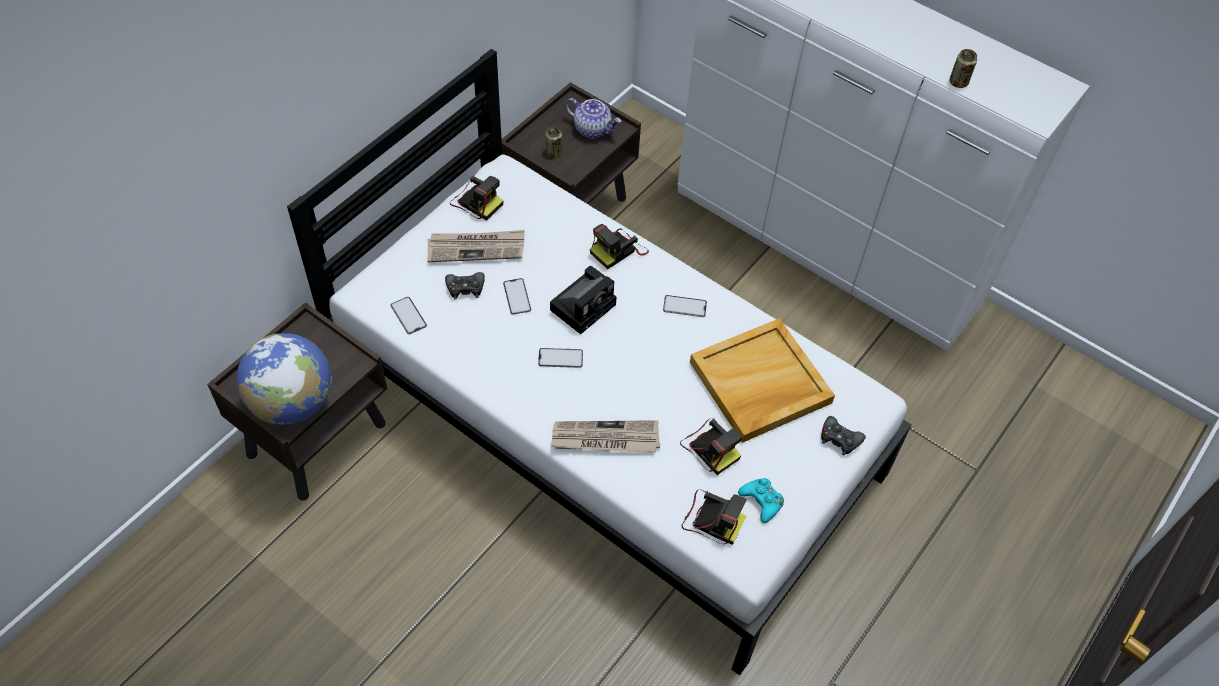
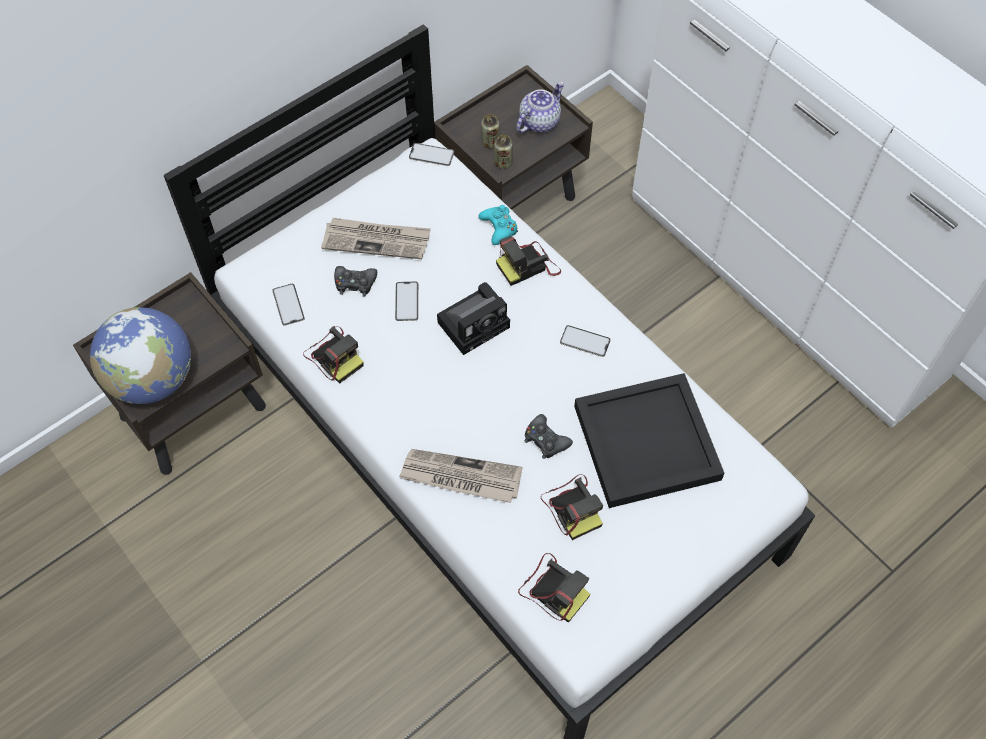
camera: 15 degrees right, 5 degrees up
camera [450,175,504,220] -> camera moved to [303,326,364,384]
phone [538,348,583,368] -> phone moved to [409,143,454,166]
teapot [565,98,621,138] -> teapot turned 90 degrees counterclockwise [516,82,564,133]
beige tray [690,318,835,443] -> black tray [574,373,725,508]
turquoise game controller [738,478,784,523] -> turquoise game controller moved to [479,205,518,245]
black game controller [821,416,866,456] -> black game controller moved to [525,414,573,459]
can [949,49,977,88] -> can moved to [494,135,513,169]

